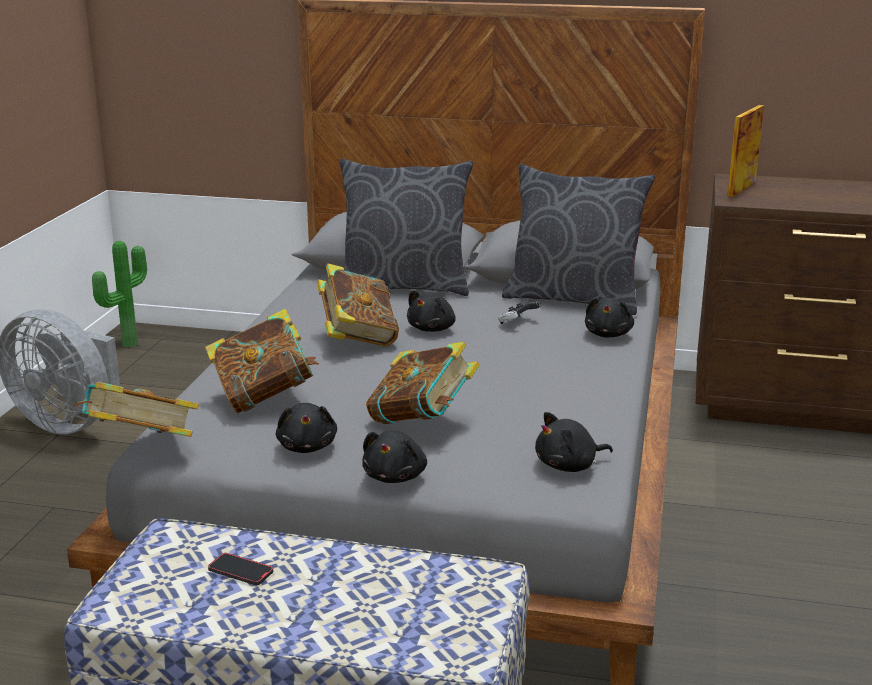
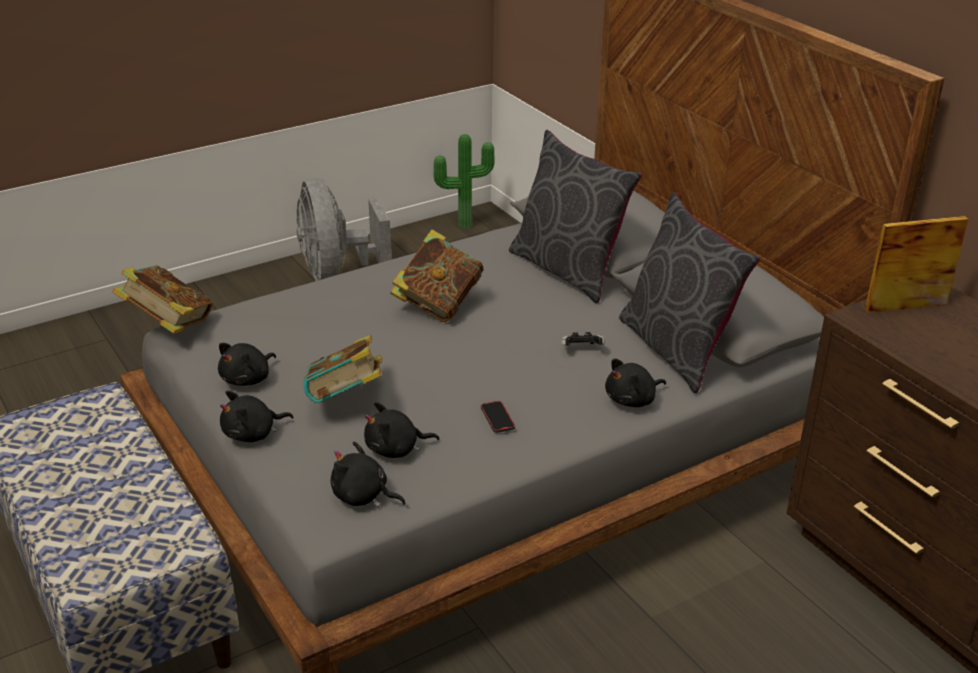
camera: 45 degrees right, 10 degrees up
book [205,309,319,413] -> none
phone [208,553,273,585] -> phone moved to [481,401,515,433]
black plush toy [407,290,456,332] -> black plush toy moved to [364,402,439,458]

